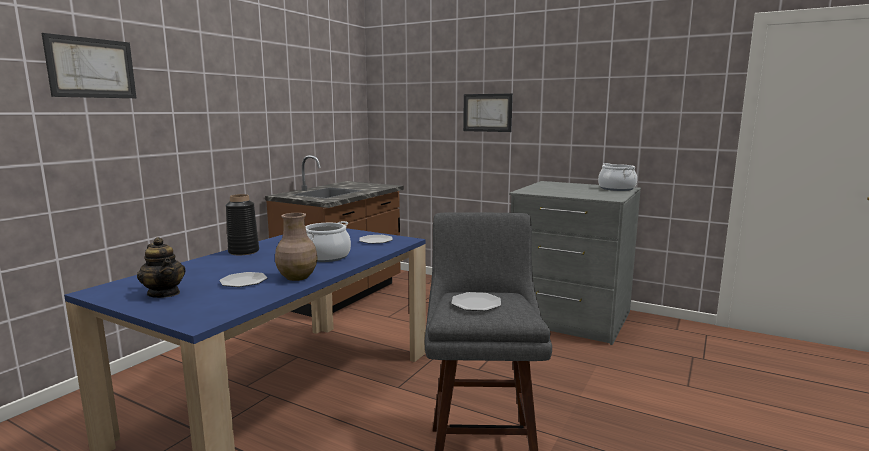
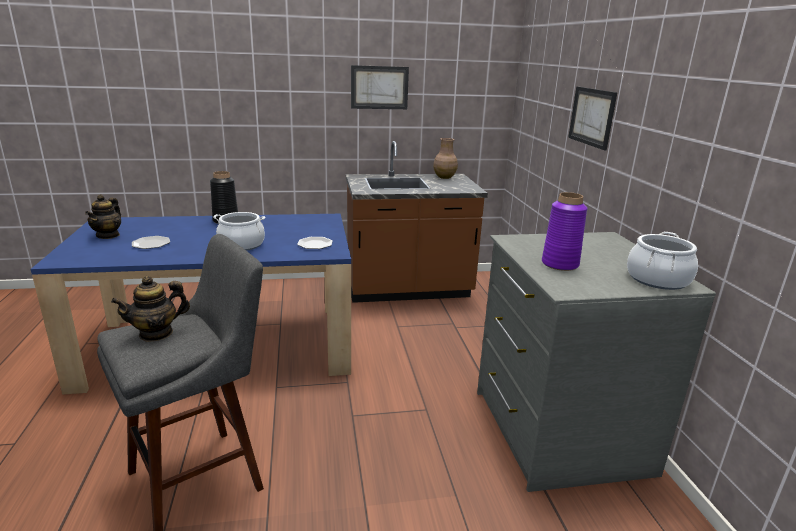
camera: 50 degrees right, 10 degrees up
picture [42,33,136,98] -> picture moved to [351,65,409,109]
brown vase [275,213,318,281] -> brown vase moved to [433,138,458,179]
plate [451,292,501,311] -> teapot [111,276,190,342]
none -> purple vase [542,192,588,271]

